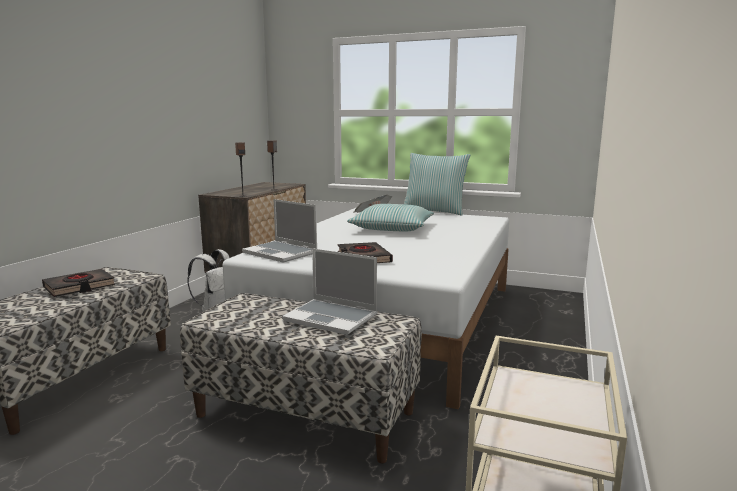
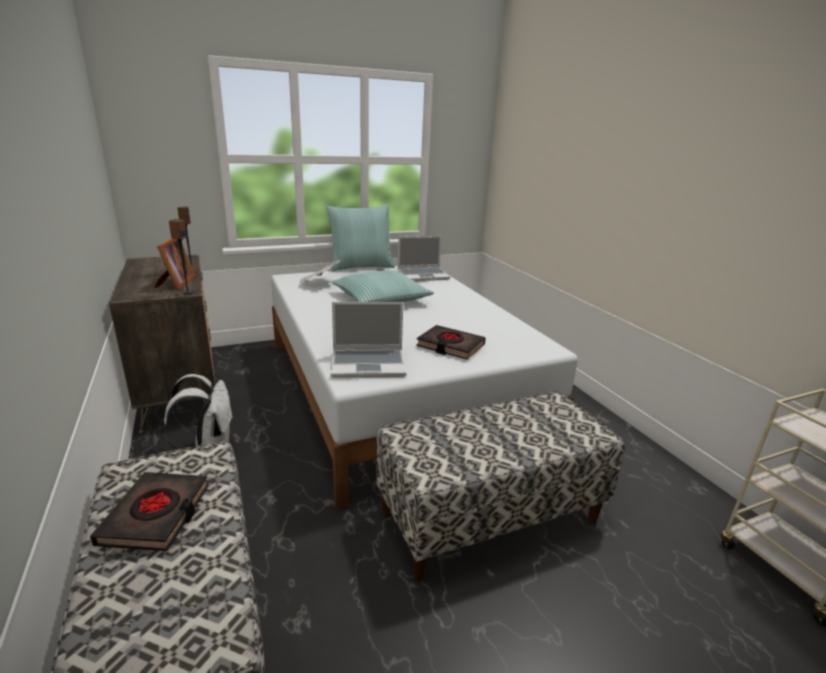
camera: 45 degrees left, 10 degrees up
laptop [282,249,377,335] -> laptop moved to [397,236,450,281]
none -> picture frame [154,238,196,290]

